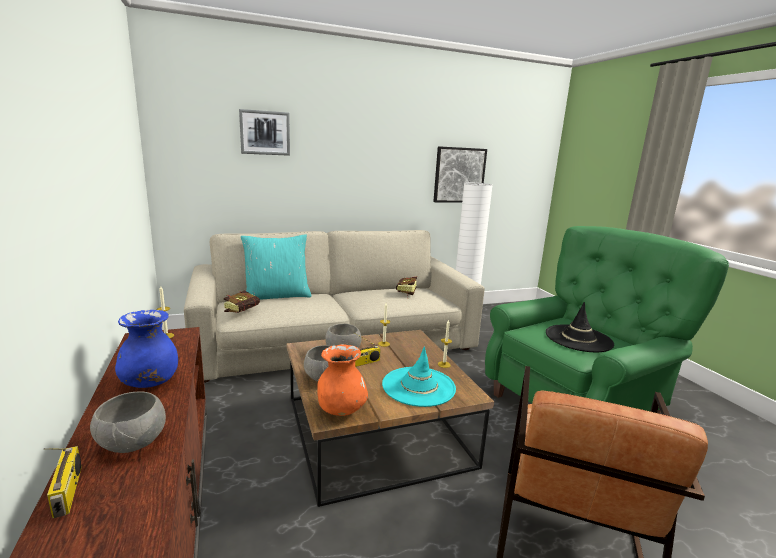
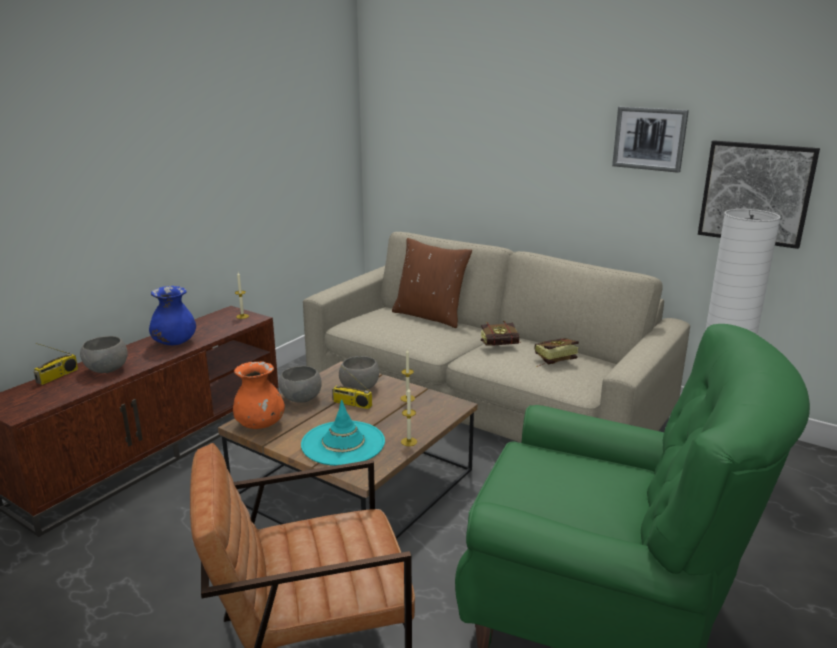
camera: 55 degrees right, 5 degrees up
book [224,290,260,313] -> book moved to [481,322,522,346]
picture [239,109,290,156] -> picture moved to [612,106,689,173]
turquoise pillow [241,234,312,300] -> brown pillow [392,238,472,328]
black hat [546,302,614,352] -> none

